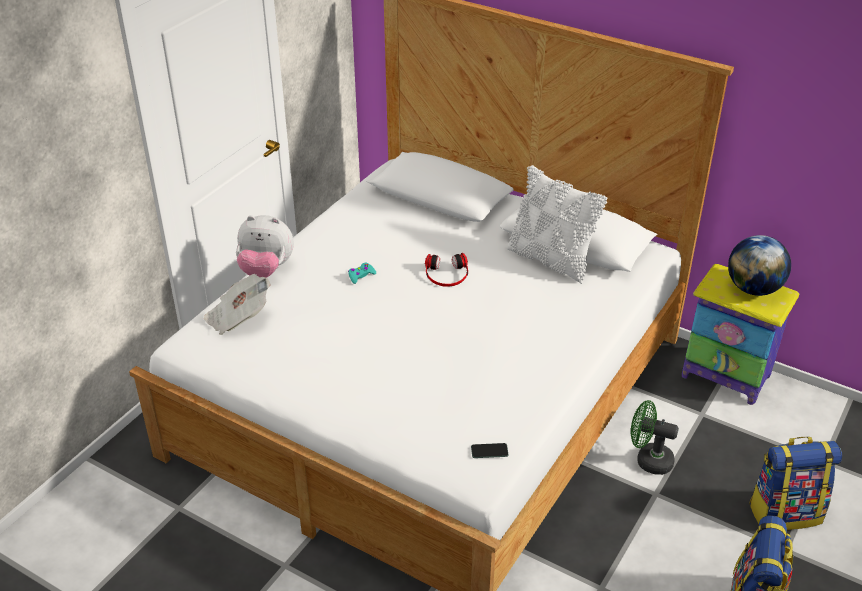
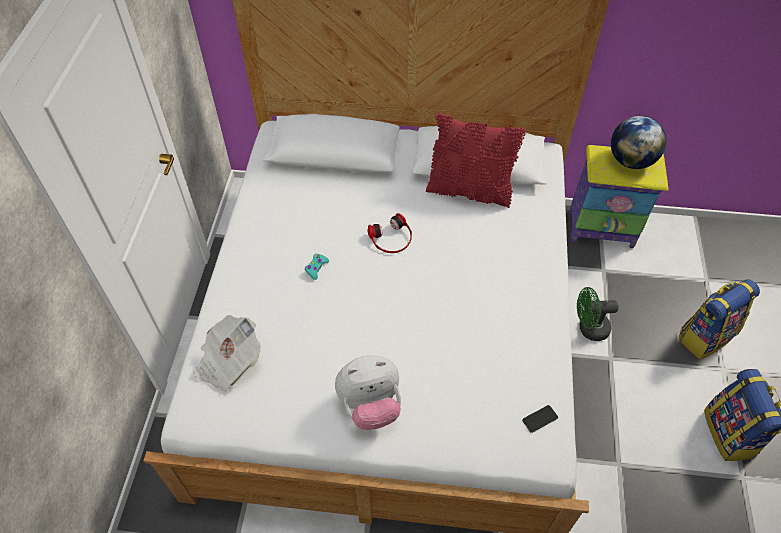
camera: 25 degrees left, 15 degrees up
plush toy [236,215,294,278] -> plush toy moved to [335,355,401,430]
white pillow [507,165,608,284] -> red pillow [426,113,526,208]

